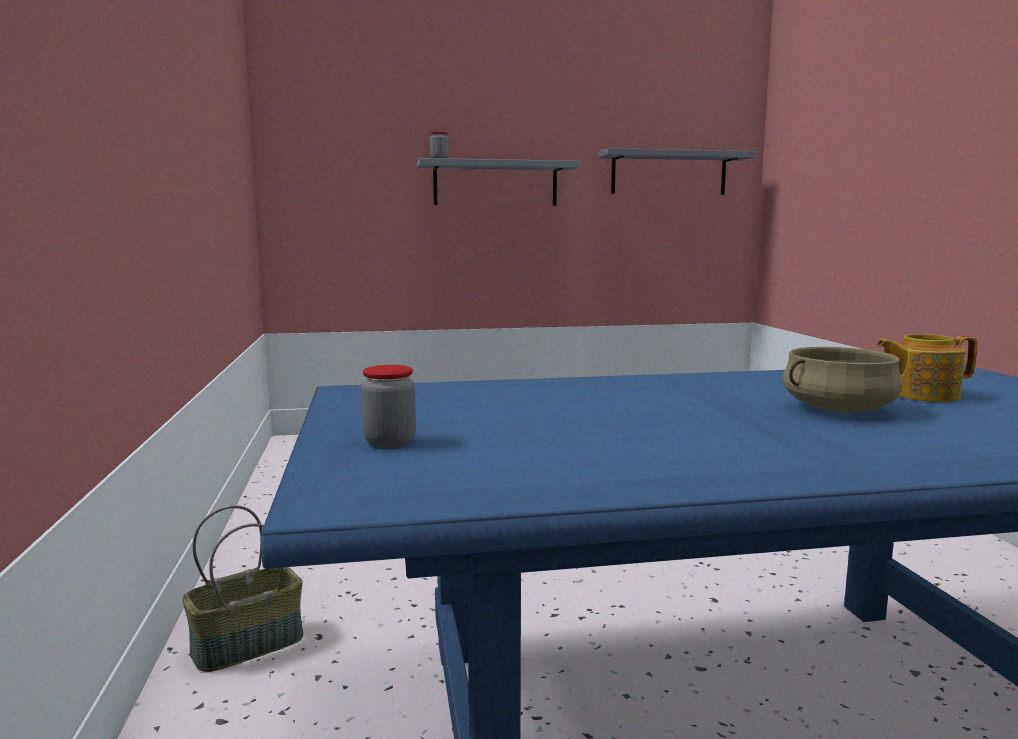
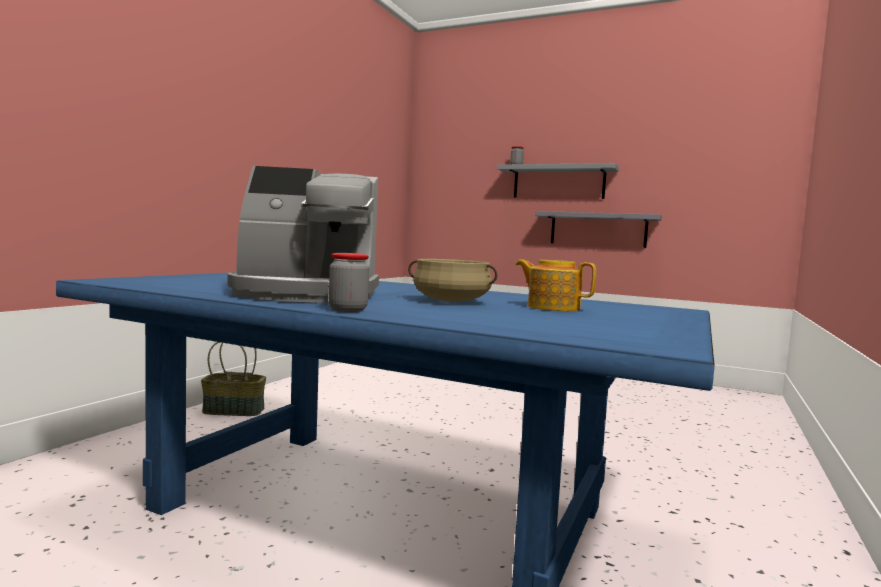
camera: 35 degrees right, 5 degrees down
jar [361,365,416,448] -> jar moved to [329,253,369,312]
grey shelf [598,148,756,195] -> grey shelf moved to [535,211,662,248]
none -> coffee machine [227,166,379,303]

